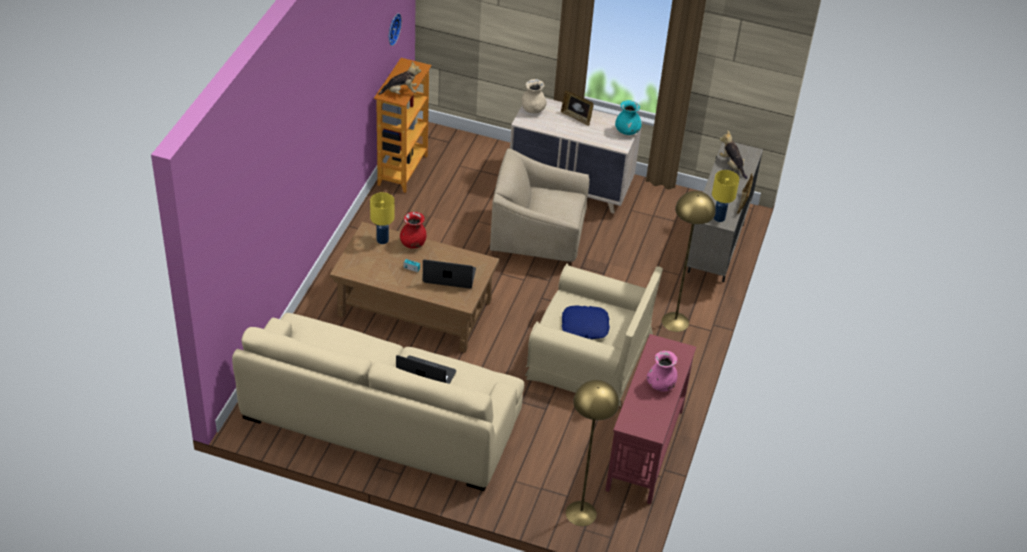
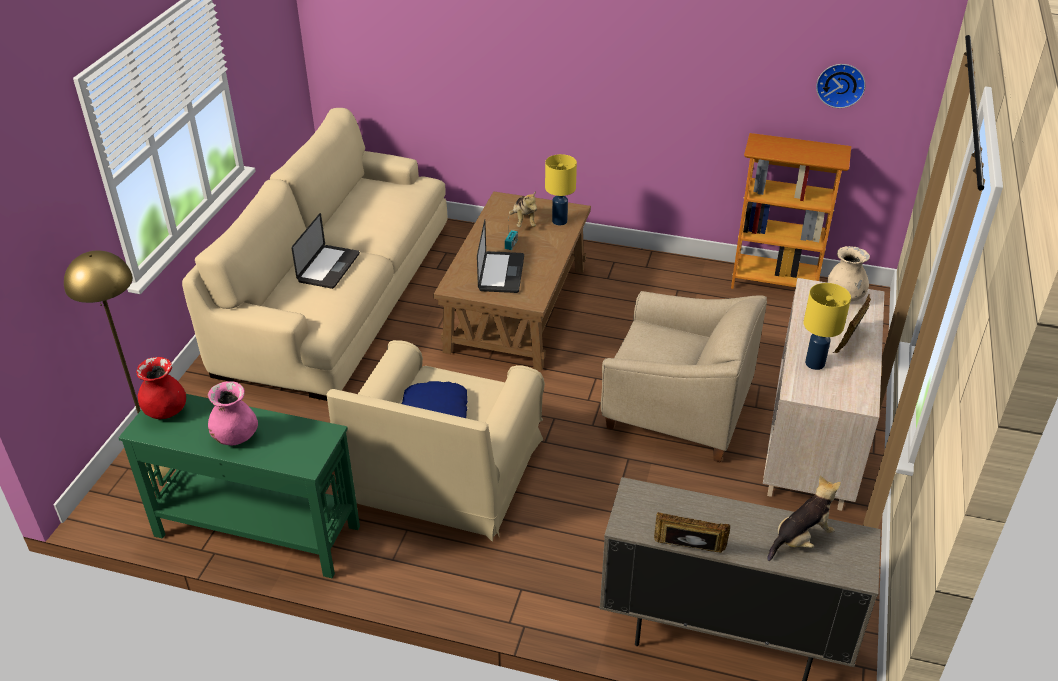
camera: 90 degrees right, 5 degrees down
plush toy [378,61,421,95] -> plush toy moved to [509,191,537,227]
red vase [400,212,426,249] -> red vase moved to [136,357,186,419]
beige armchair [490,148,589,266] -> beige armchair turned 105 degrees clockwise [601,291,767,462]
red console table [605,334,696,504] -> green console table [118,394,360,579]
turquoise vase [615,100,642,135] -> none
yellow floor lamp [662,191,716,332] -> none
yellow table lamp [712,170,739,222] -> yellow table lamp moved to [803,283,851,370]

